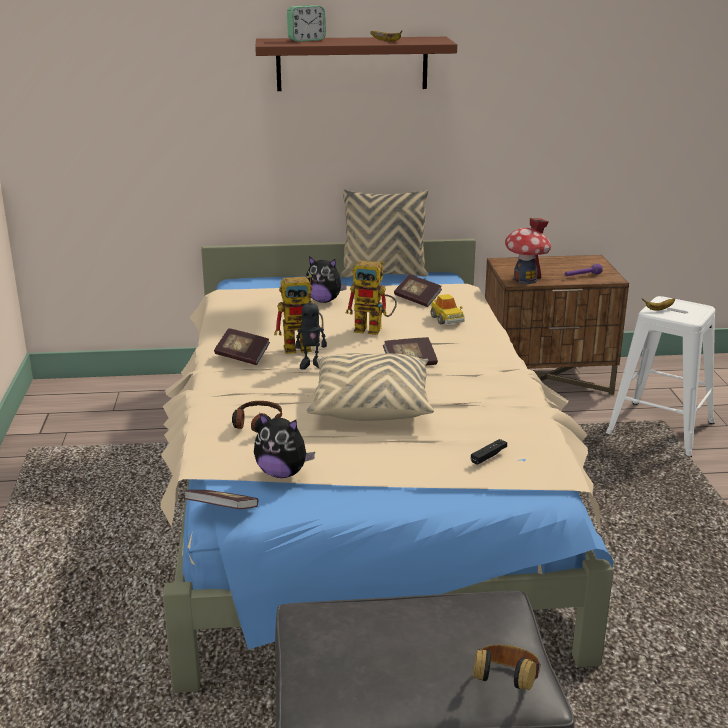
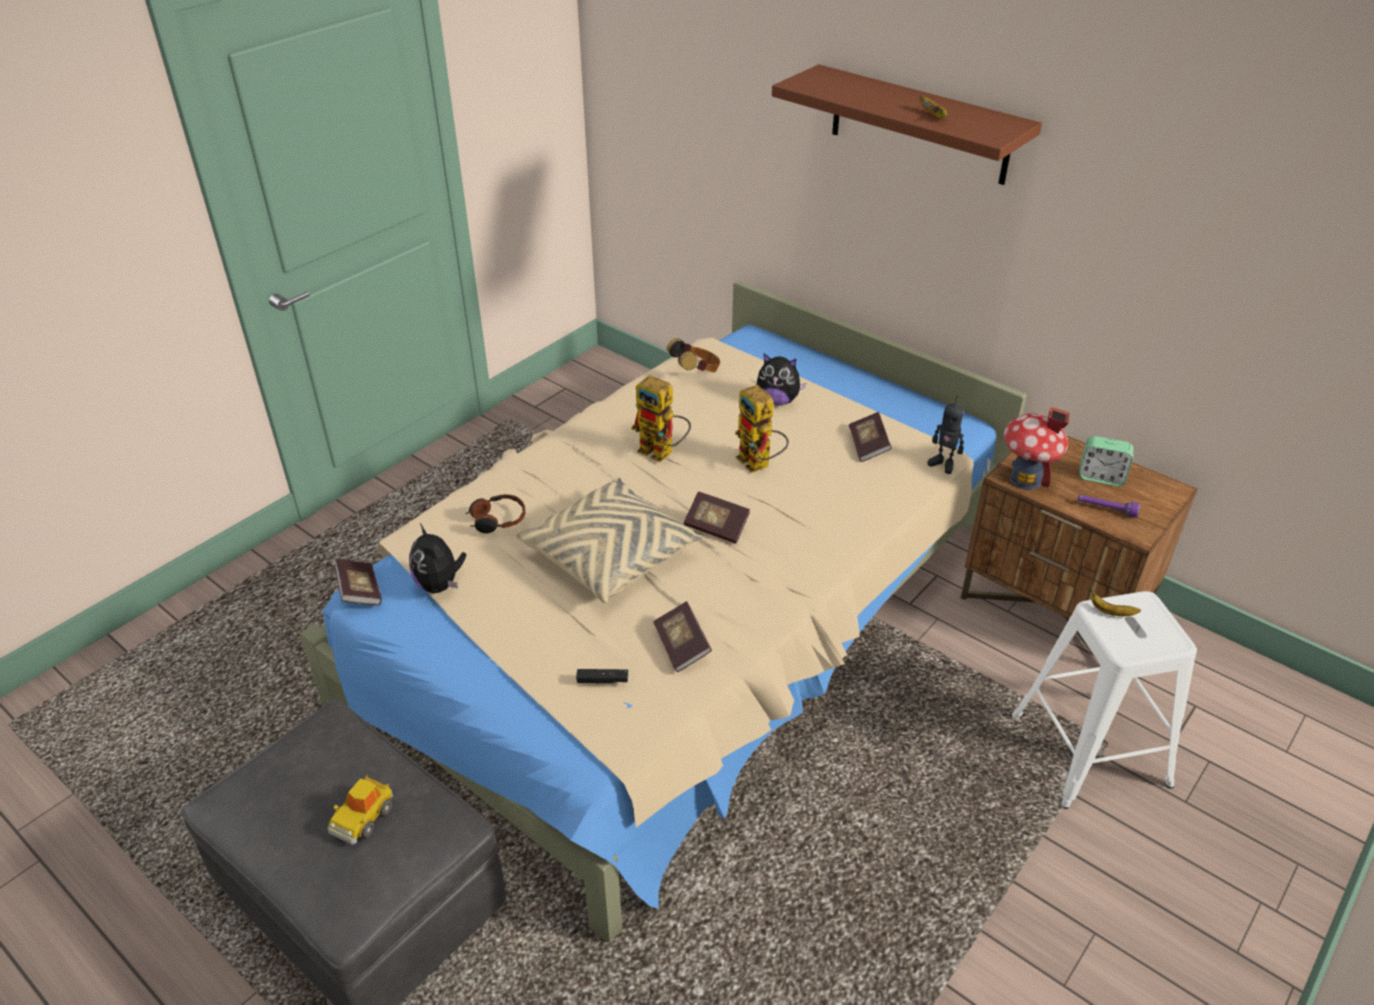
camera: 45 degrees right, 15 degrees up
book [214,328,270,365] -> book moved to [653,601,712,672]
alarm clock [287,5,326,42] -> alarm clock moved to [1079,436,1133,486]
toy robot [295,294,327,370] -> toy robot moved to [927,396,964,474]
plush toy [306,256,347,303] -> plush toy turned 45 degrees counterclockwise [757,354,806,405]
beige pillow [340,189,428,278] -> none
toy car [431,294,465,324] -> toy car moved to [328,775,393,845]
headphones [473,645,541,690] -> headphones moved to [667,338,720,372]

